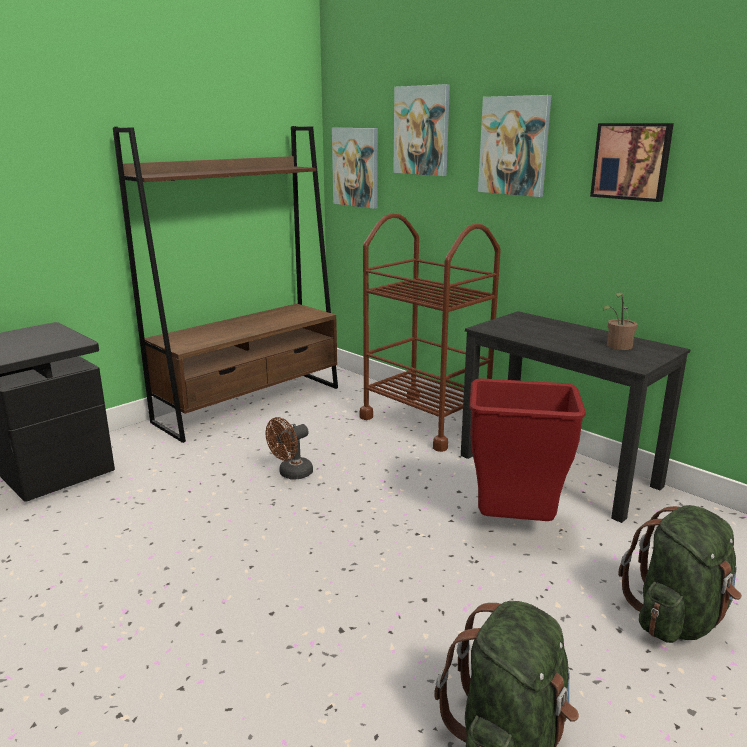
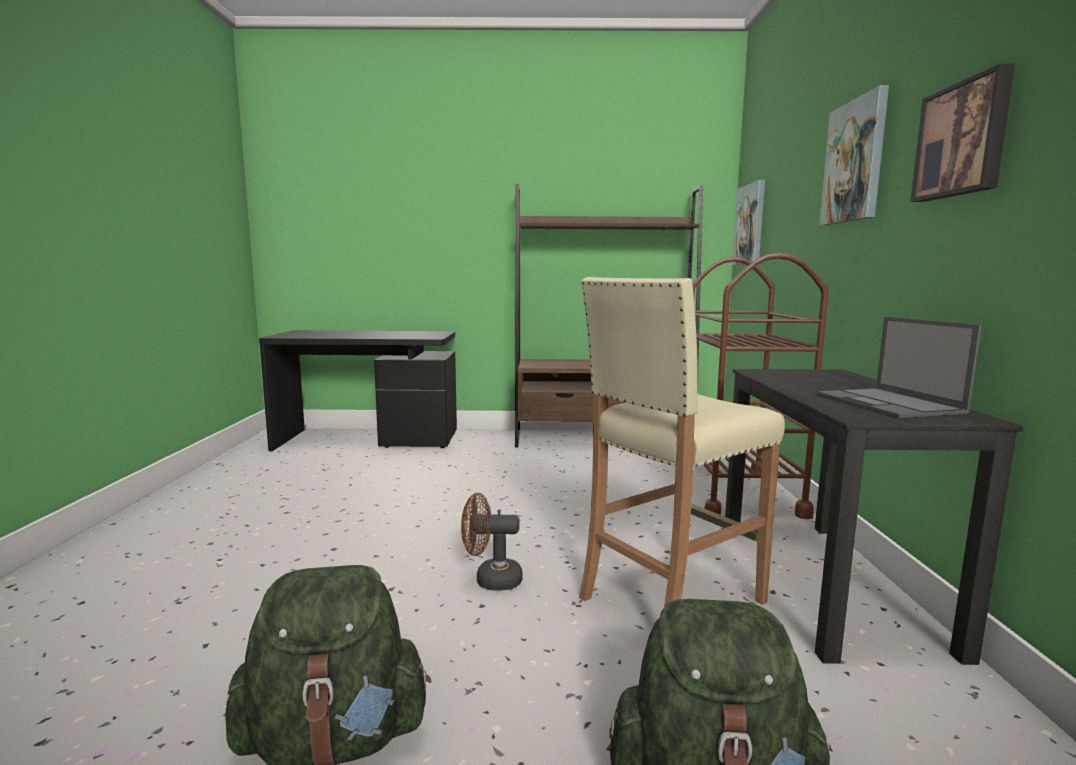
camera: 45 degrees right, 10 degrees down
brown fan [266,417,313,479] -> brown fan moved to [461,493,523,591]
picture [393,84,450,176] -> none
red trash can [469,378,586,521] -> beige stool [579,277,785,607]
potted plant [603,293,637,350] -> laptop [817,317,982,418]

